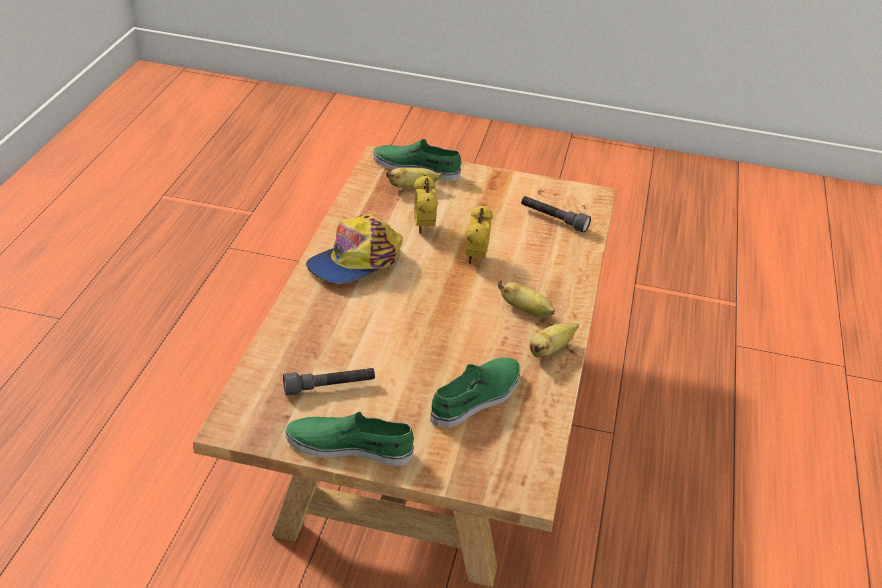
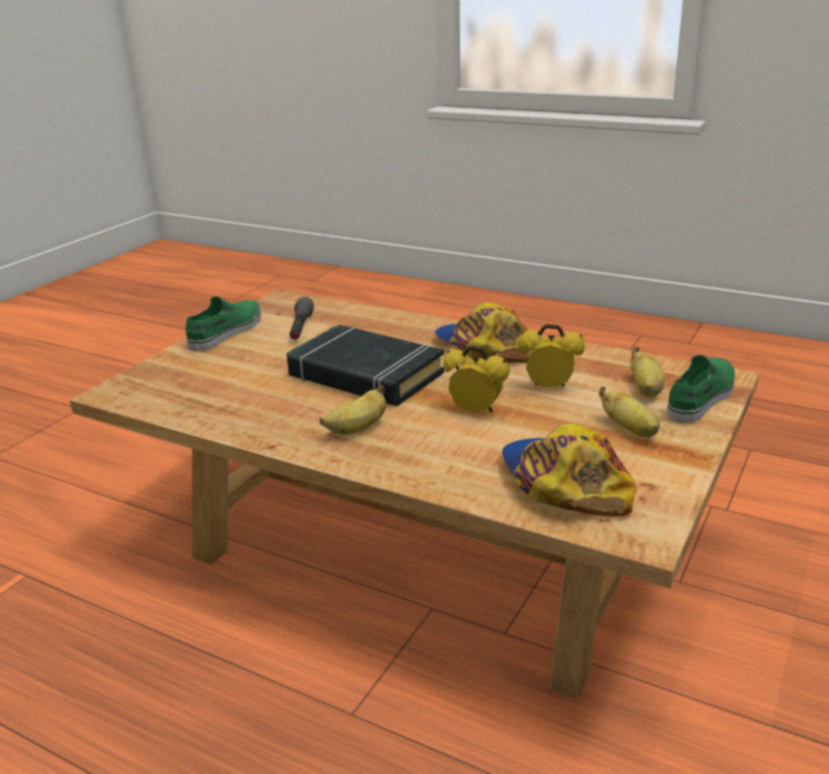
camera: 110 degrees right, 10 degrees down
green shoe [430,358,520,428] -> none
grey flashlight [521,196,591,233] -> cap [502,424,636,517]
banana [530,323,579,358] -> banana moved to [599,386,660,437]
none -> black book [286,324,444,406]

